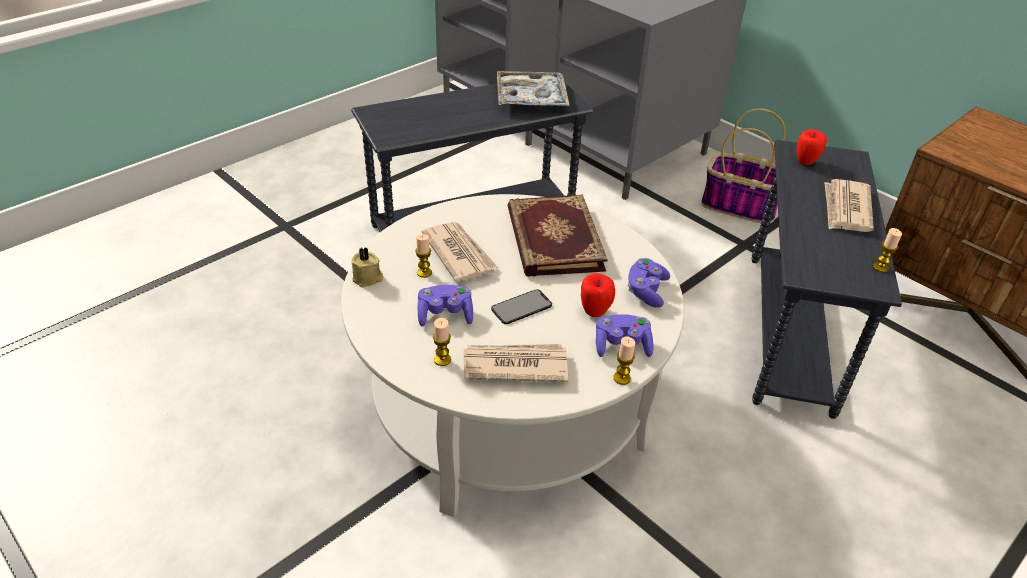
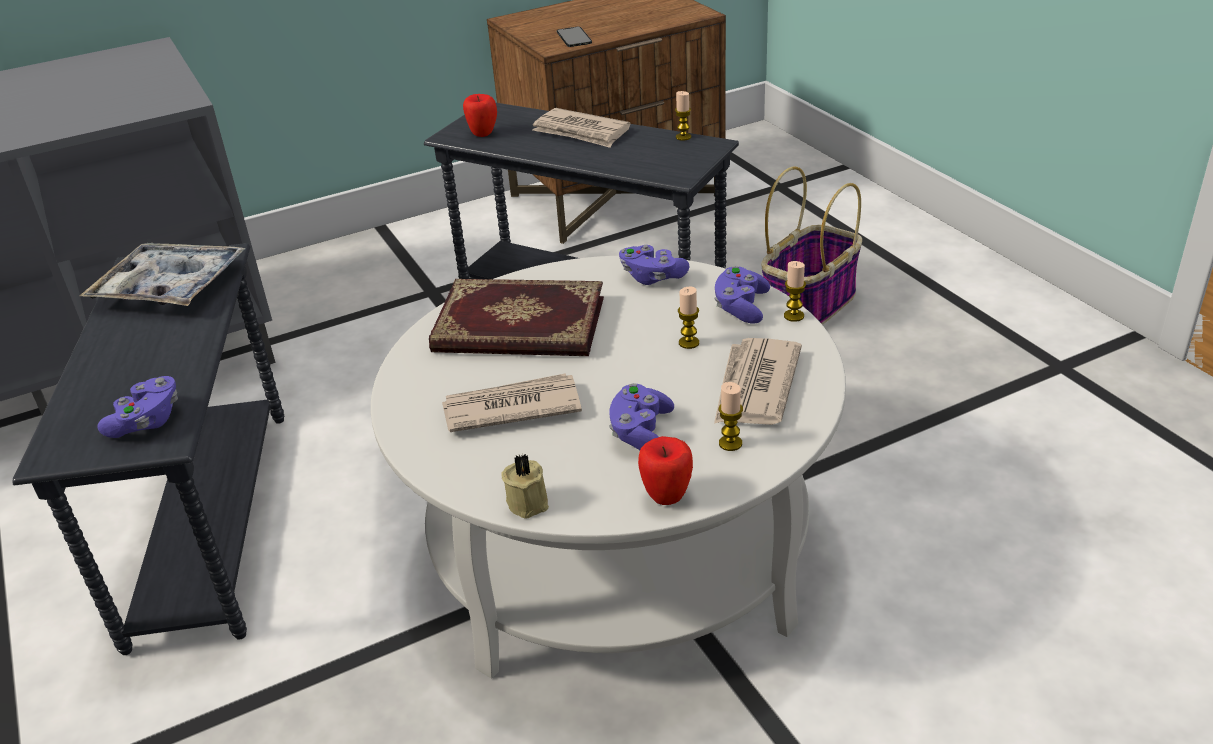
camera: 70 degrees left, 5 degrees down
candle [415,234,432,278] -> candle moved to [678,286,699,349]
phone [491,289,552,324] -> phone moved to [557,27,592,47]
apple [581,273,615,317] -> apple moved to [638,436,693,505]
basket [701,108,786,223] -> basket moved to [761,166,862,325]
none -> purple game controller [98,376,178,438]

